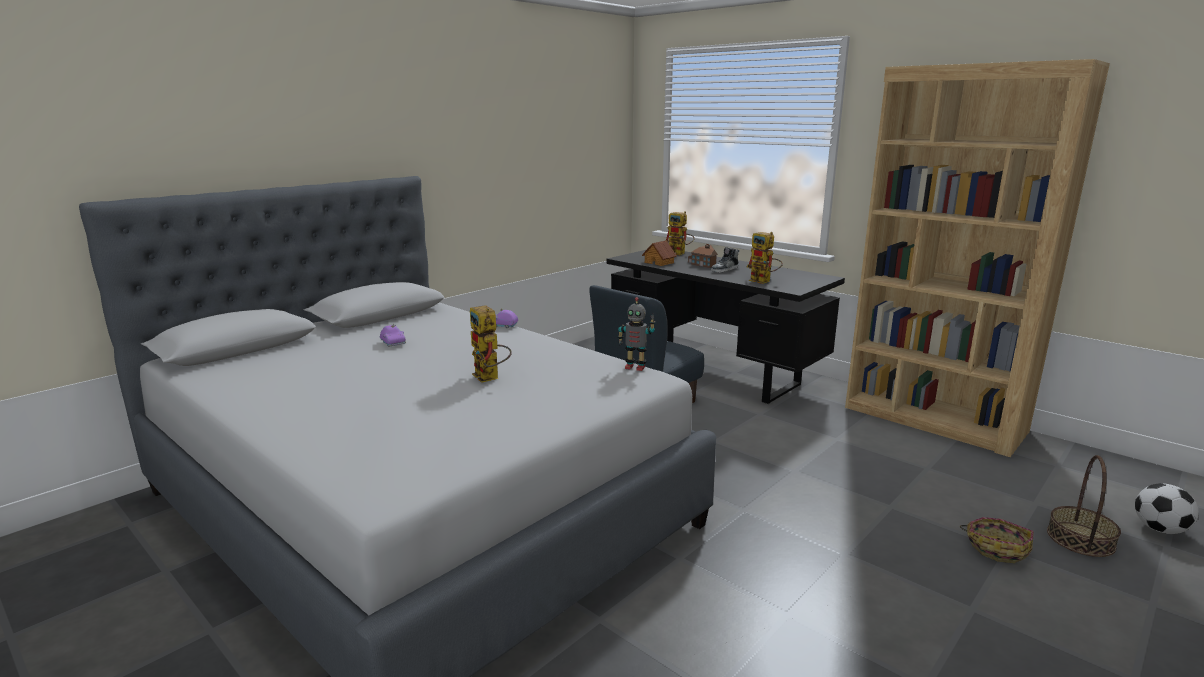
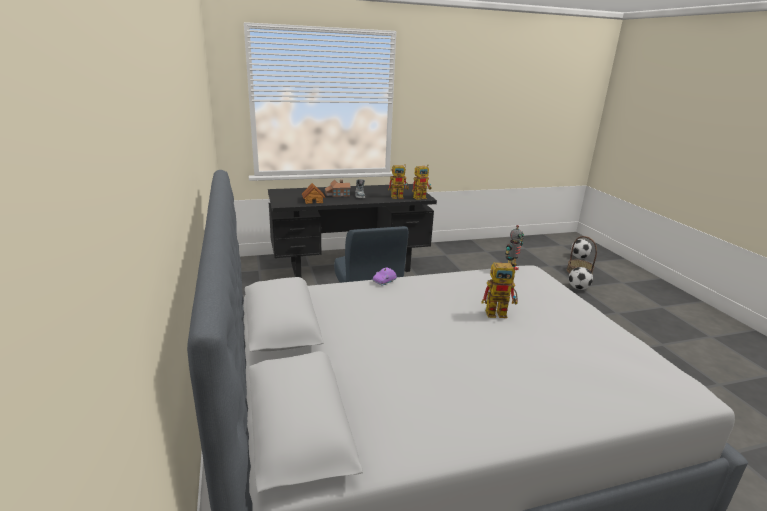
camera: 60 degrees left, 5 degrees up
purple toy car [380,324,406,346] -> none
toy robot [665,211,695,255] -> toy robot moved to [412,165,432,200]
brown bookcase [845,59,1110,457] -> none
basket [960,517,1034,563] -> football [569,267,593,290]

